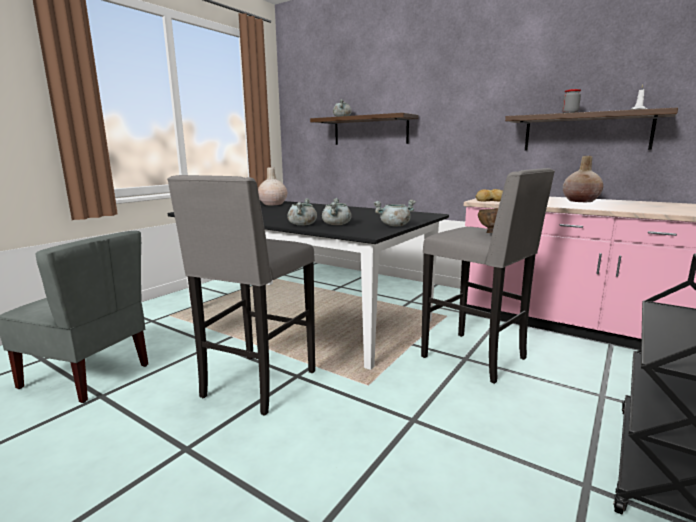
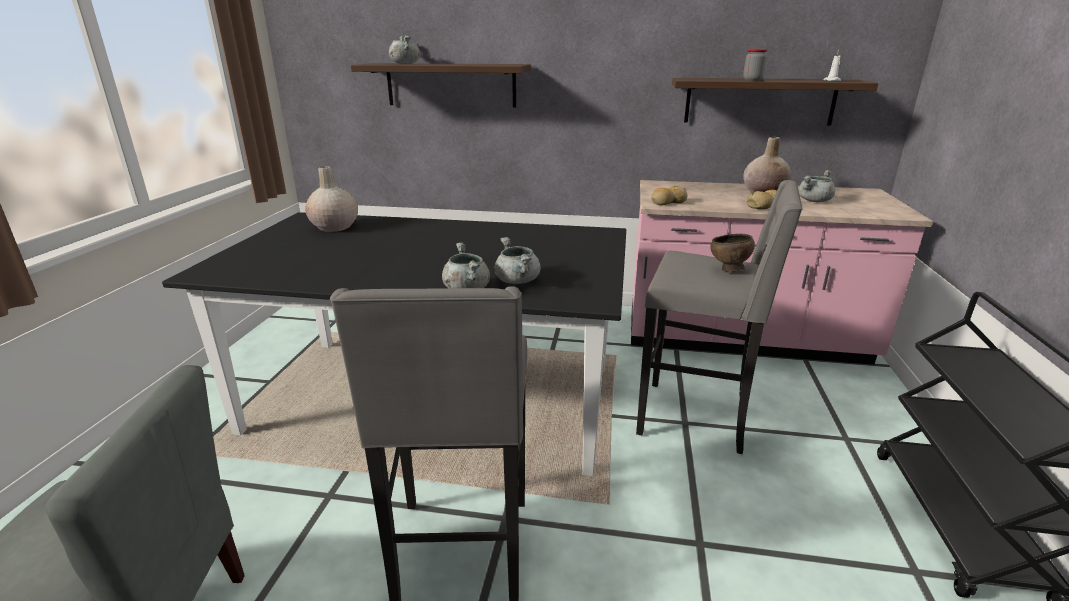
camera: 25 degrees left, 10 degrees up
grey cooking pot [373,199,416,227] -> grey cooking pot moved to [798,170,835,202]
none -> bread [747,190,777,209]

